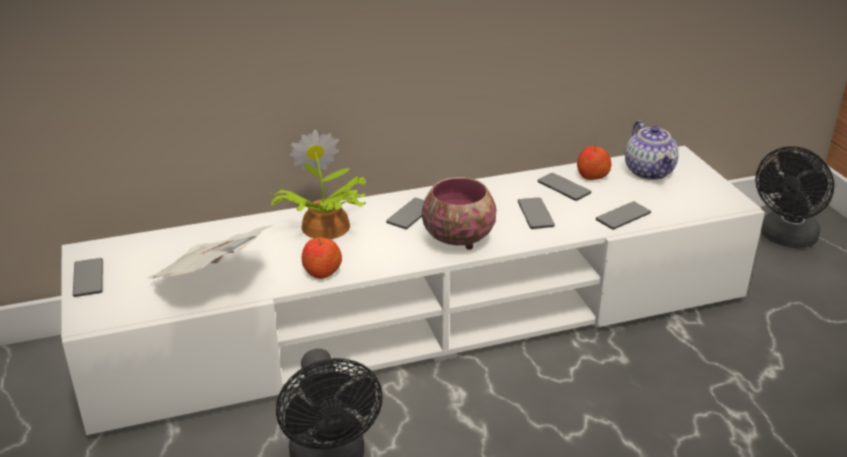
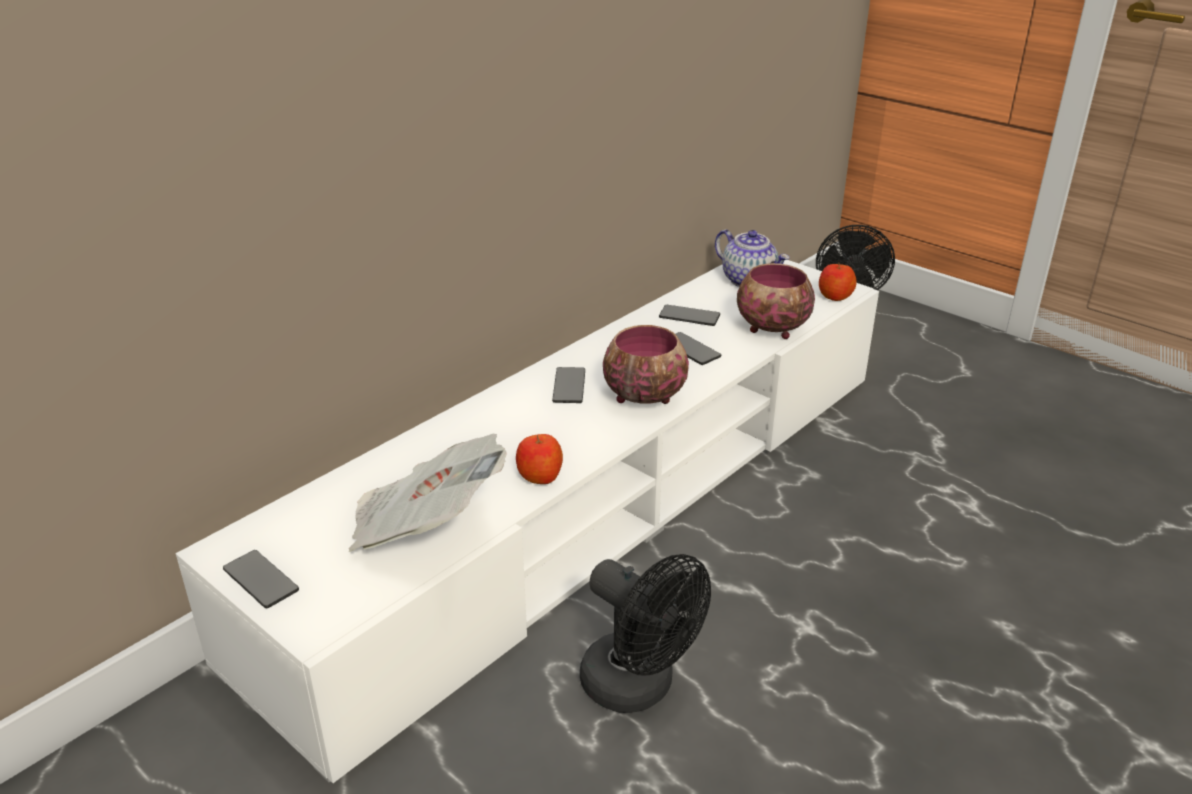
camera: 30 degrees left, 0 degrees up
potted plant [270,130,366,239] -> none
apple [577,145,611,180] -> apple moved to [819,264,857,301]
phone [596,202,651,230] -> bowl [737,263,815,339]

